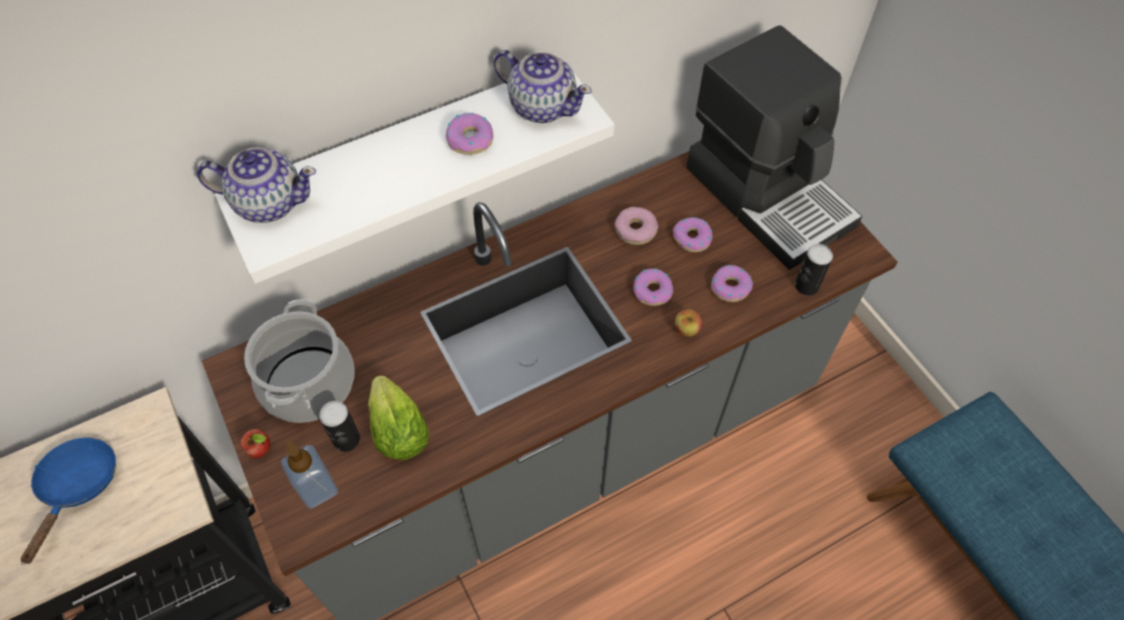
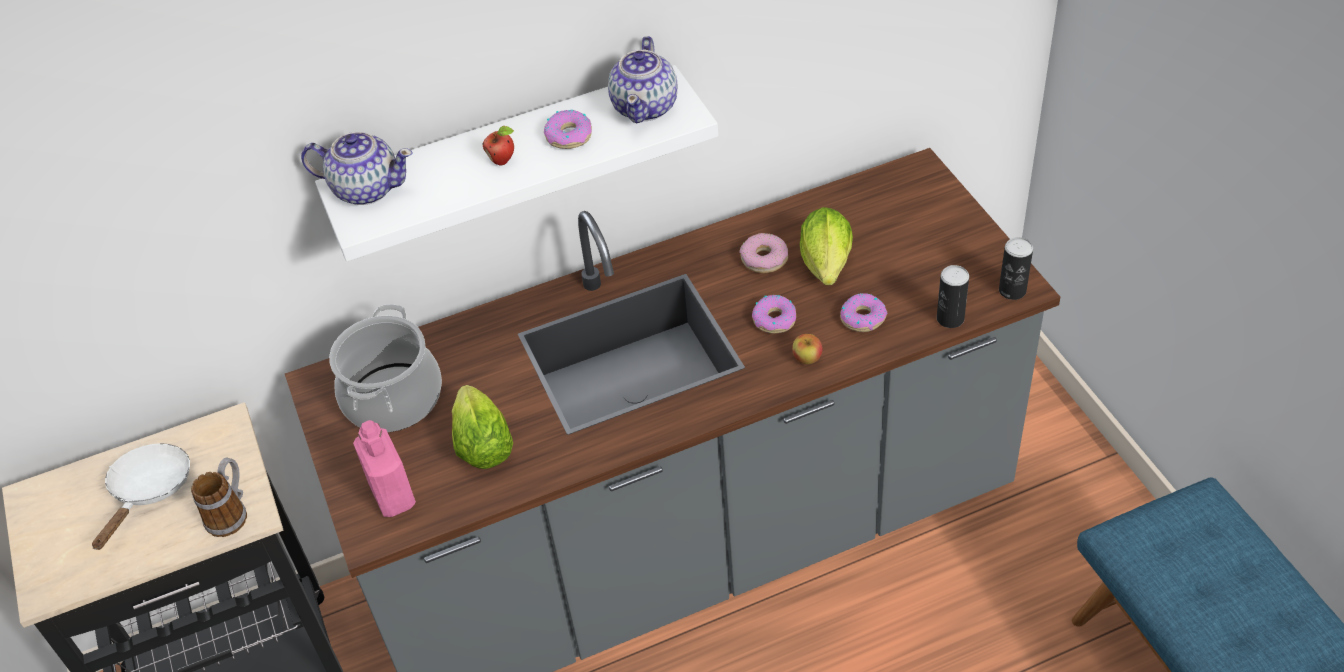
camera: 10 degrees right, 10 degrees down
blue frying pan [21,437,116,565] -> white frying pan [92,443,190,550]
apple [240,429,270,458] -> apple moved to [483,126,514,165]
soap dispenser [281,439,338,509] -> pink bottle [353,420,416,517]
can [319,401,360,452] -> can moved to [999,237,1033,300]
teapot [494,50,592,123] -> teapot turned 60 degrees clockwise [608,36,677,123]
donut [673,217,712,252] -> lettuce [800,207,853,285]
coffee machine [686,25,862,270] -> none
none -> mug [191,458,247,537]

